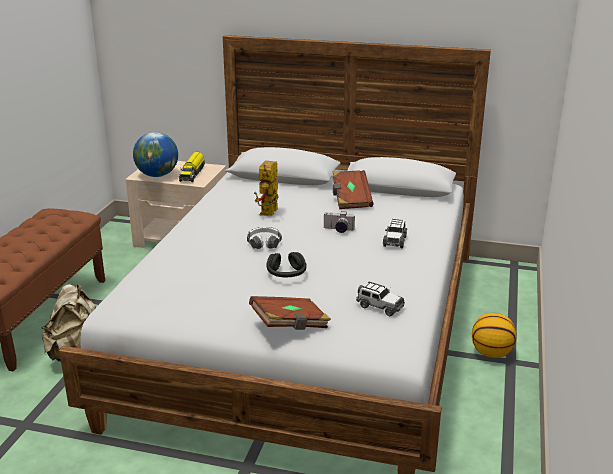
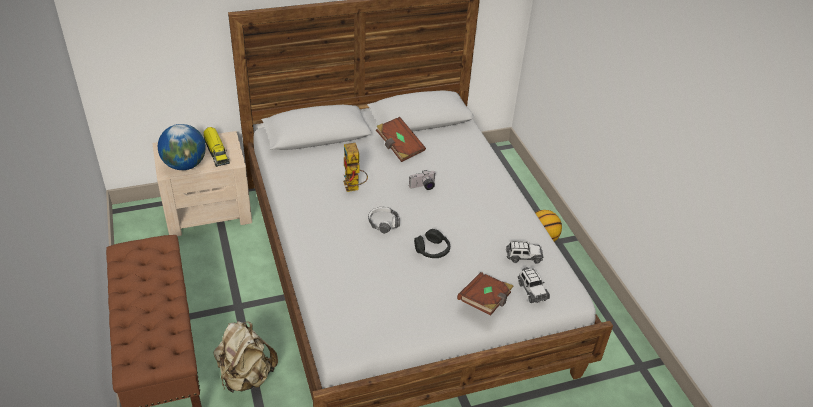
camera: 35 degrees left, 15 degrees up
toy car [383,219,407,248] -> toy car moved to [518,267,550,303]

